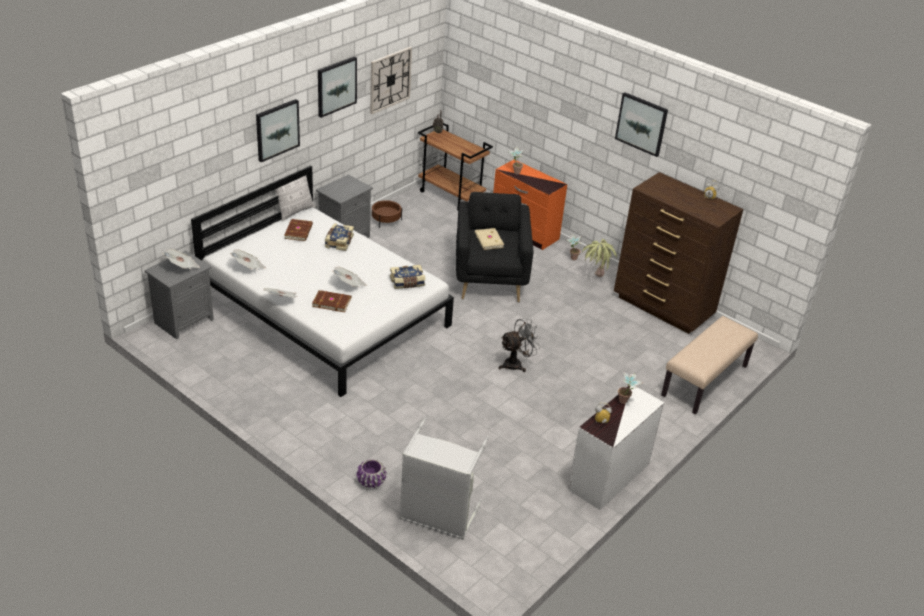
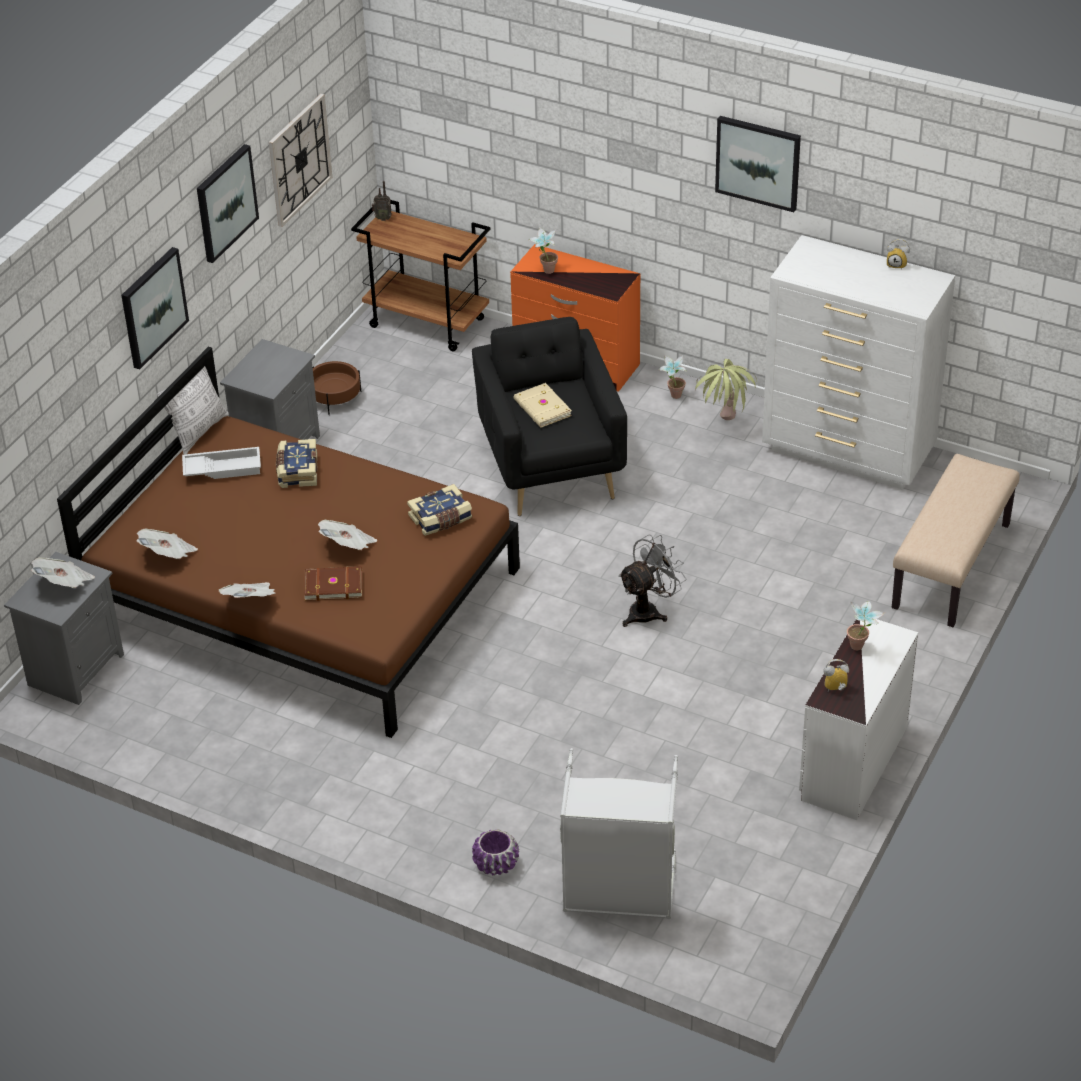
camera: 10 degrees left, 5 degrees up
white bed [191,165,454,397] -> brown bed [57,347,520,738]
brown book [284,219,313,241] -> white tray [182,447,261,479]
brown dresser [614,172,743,334] -> white dresser [762,235,955,489]

